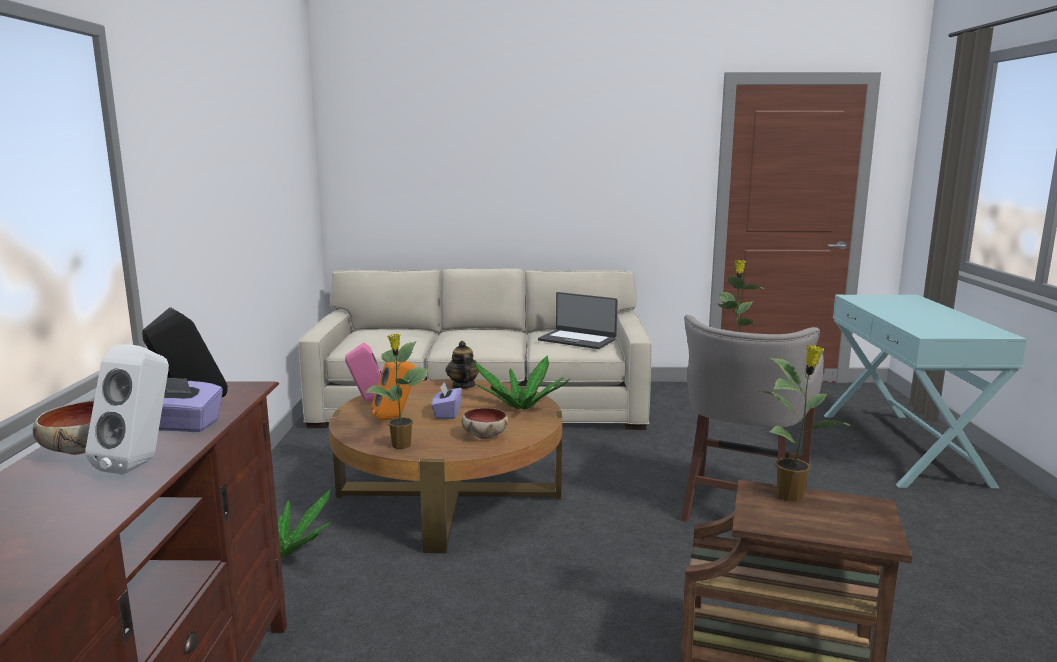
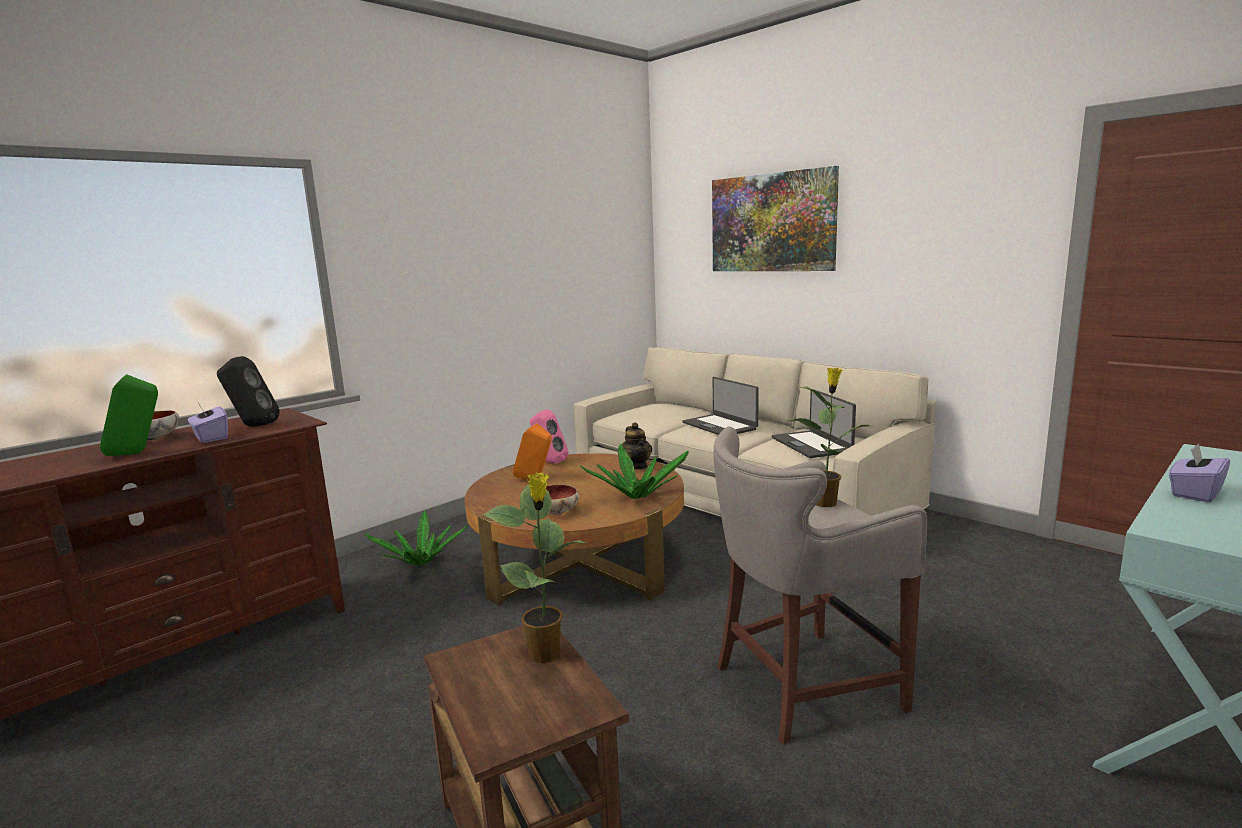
camera: 45 degrees right, 0 degrees up
white speaker [85,344,169,475] -> green speaker [100,374,158,456]
potted plant [365,334,429,449] -> none
purple tissue box [431,381,462,419] -> purple tissue box moved to [1169,443,1230,503]
teapot [446,341,479,389] -> teapot turned 135 degrees clockwise [622,422,652,469]
none -> laptop [682,377,759,435]
none -> picture [712,166,839,271]

